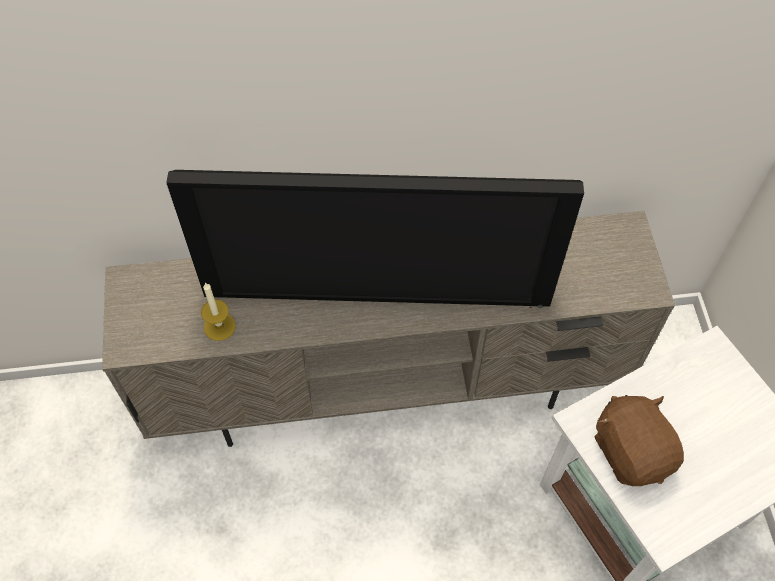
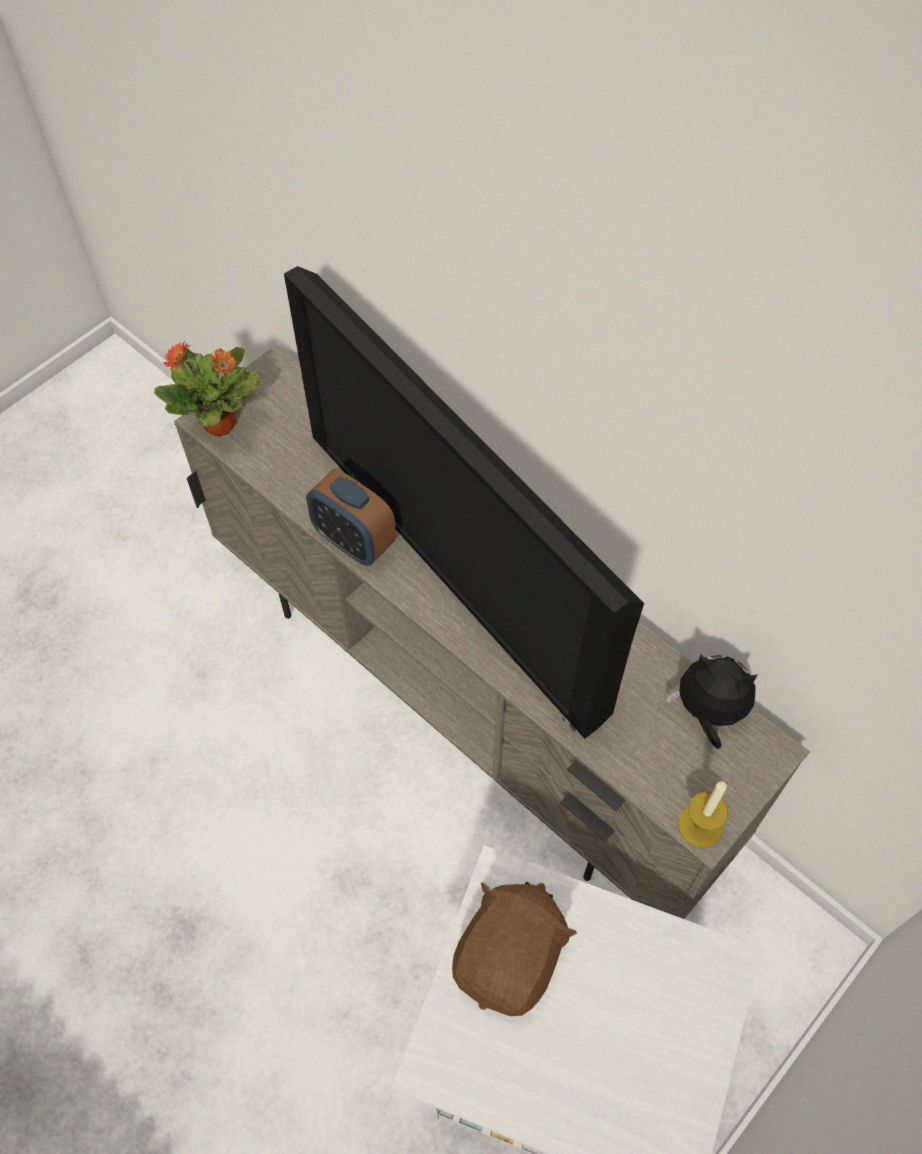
camera: 50 degrees right, 0 degrees up
candle [201,282,236,341] -> candle moved to [678,781,728,848]
none -> potted plant [154,341,262,436]
none -> alarm clock [306,469,396,566]
none -> plush toy [667,654,758,749]

